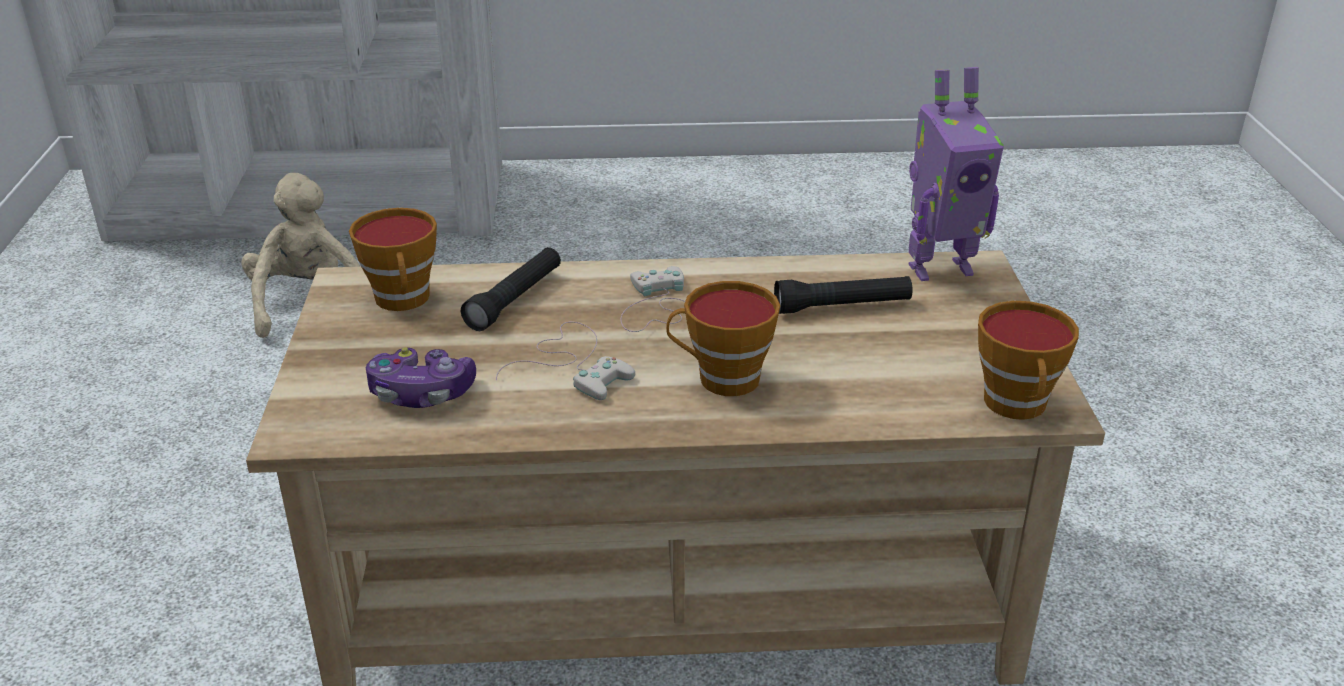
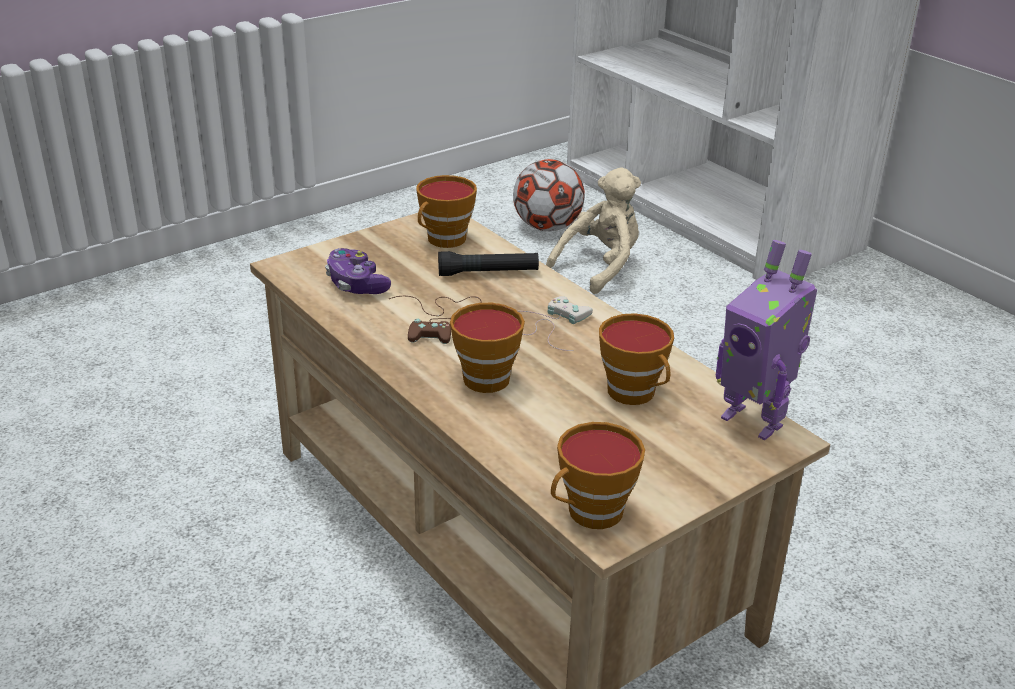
camera: 55 degrees right, 0 degrees up
white game controller [496,322,635,400] -> brown game controller [389,296,482,344]
black flashlight [774,276,913,314] -> cup [599,313,674,405]
none -> football [513,159,585,231]

